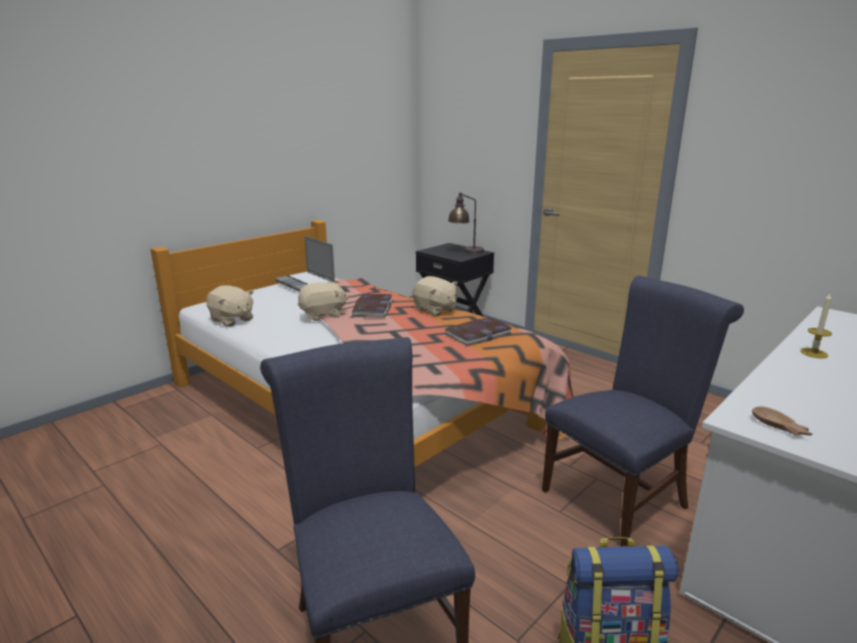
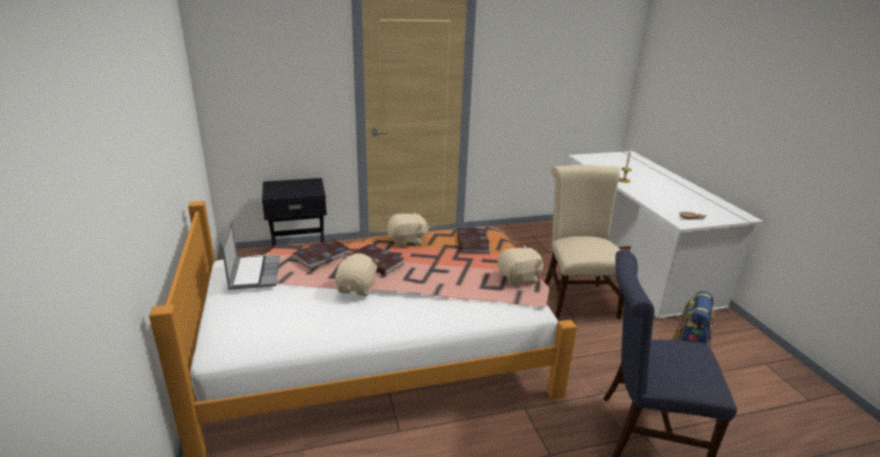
camera: 60 degrees left, 5 degrees up
beige plush toy [206,285,254,326] -> beige plush toy moved to [497,245,544,287]
laptop [275,236,335,292] -> laptop turned 90 degrees counterclockwise [221,220,280,290]
table lamp [448,192,484,254] -> none
blue chair [542,276,744,547] -> beige chair [544,165,624,319]
none -> book [293,239,351,269]

